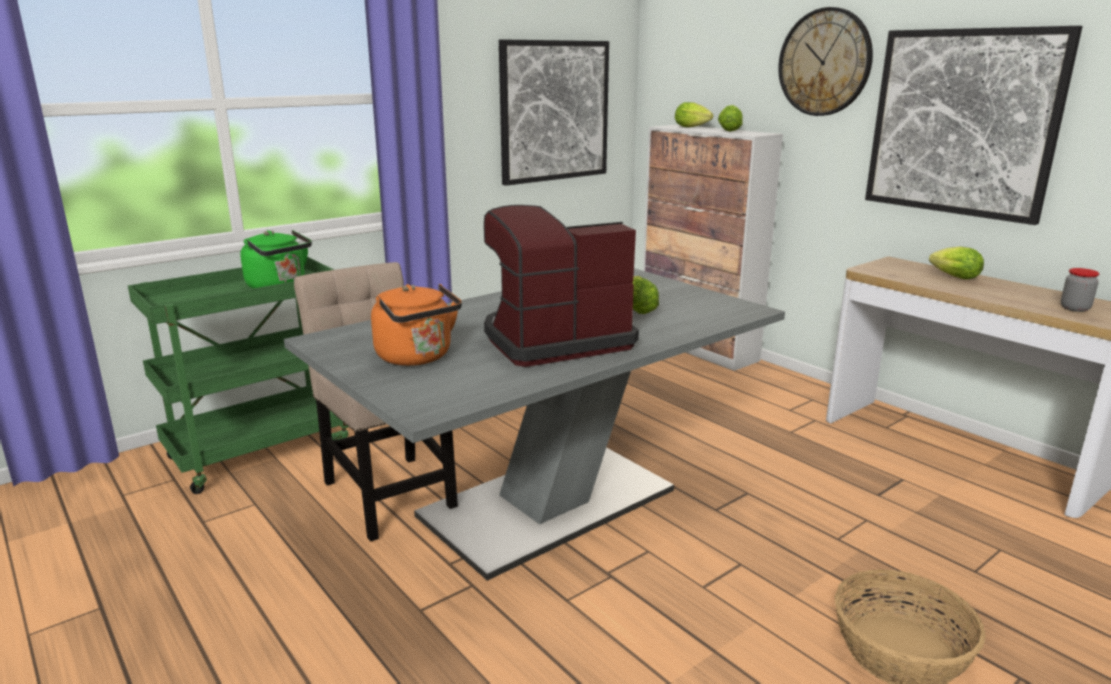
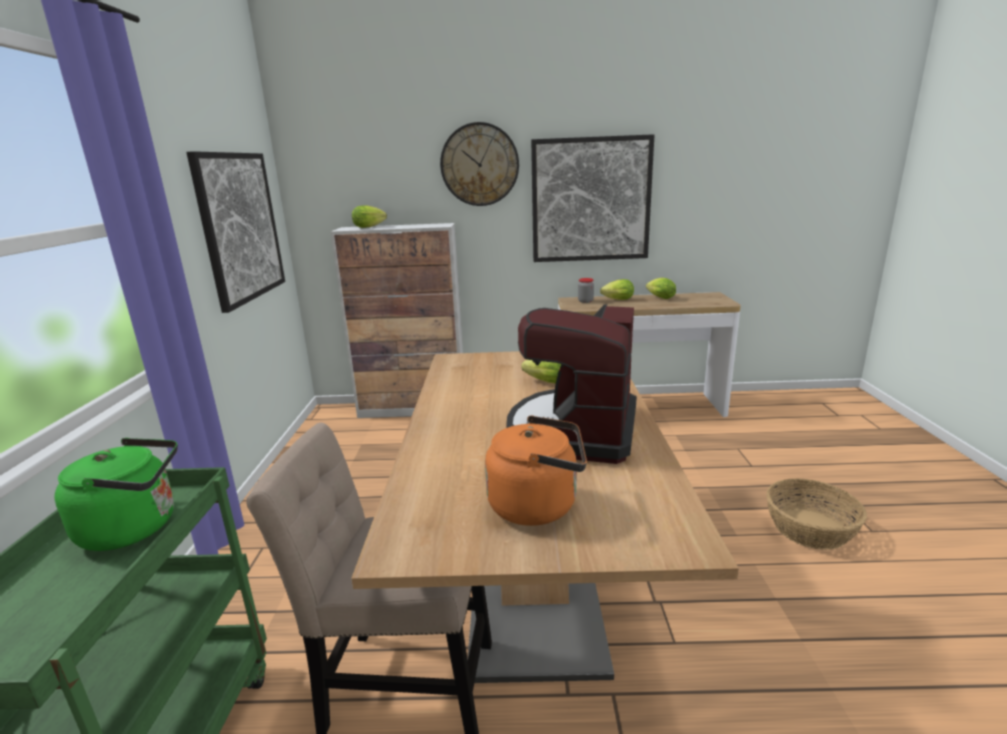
camera: 50 degrees left, 0 degrees up
grey dining table [284,268,785,581] -> brown dining table [351,351,739,683]
lettuce [718,105,743,132] -> lettuce moved to [646,278,676,299]
jar [1061,268,1100,312] -> jar moved to [578,278,594,303]

